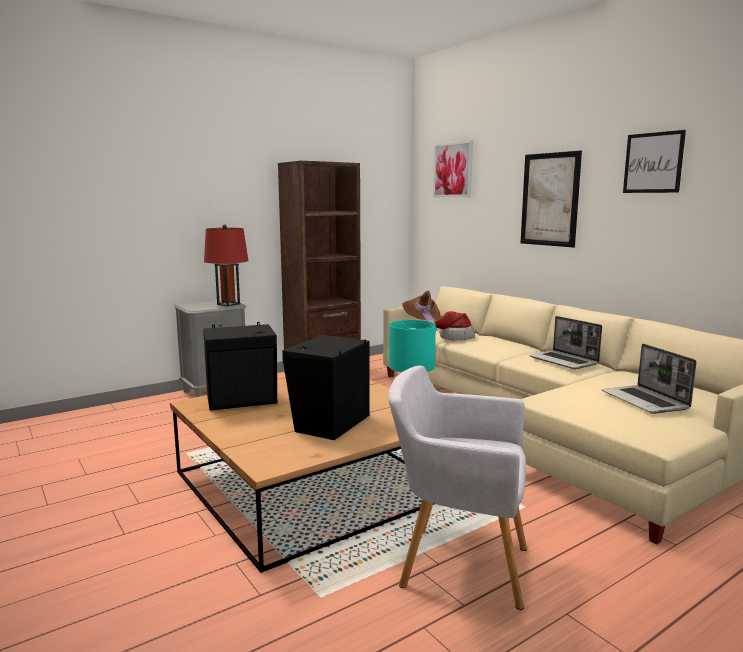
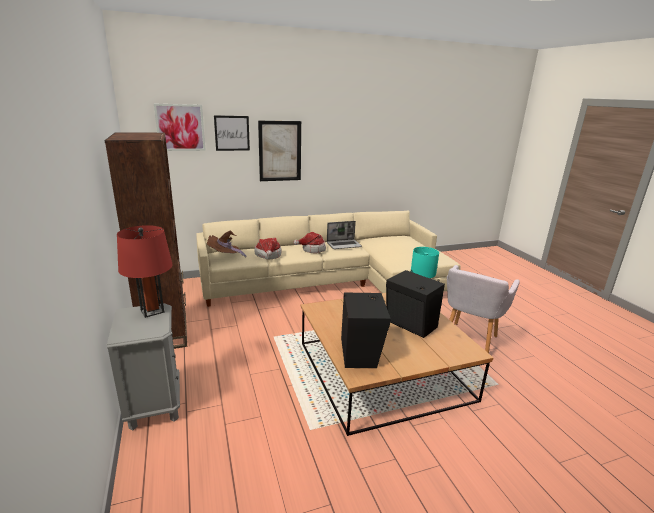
camera: 75 degrees left, 10 degrees up
laptop [601,344,696,414] -> none
picture [623,130,686,193] -> picture moved to [214,115,250,151]
none -> hat [293,232,326,253]

